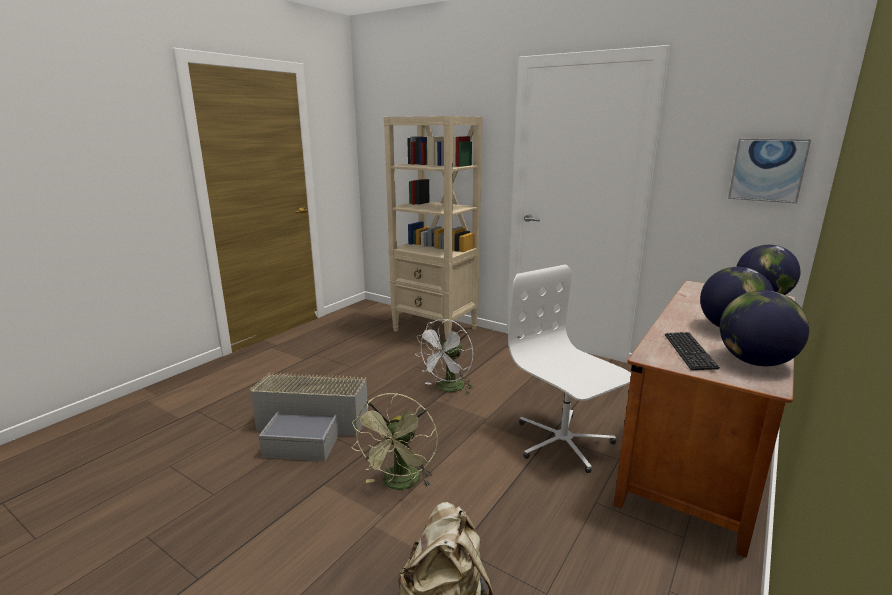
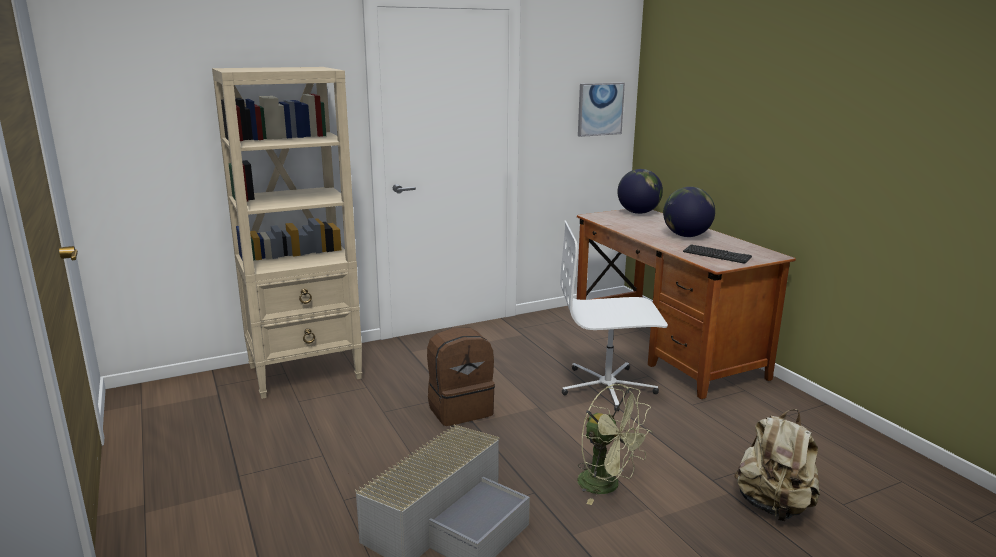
camera: 60 degrees left, 0 degrees up
white fan [416,319,474,394] -> brown backpack [427,328,495,426]
globe [720,290,809,366] -> none

